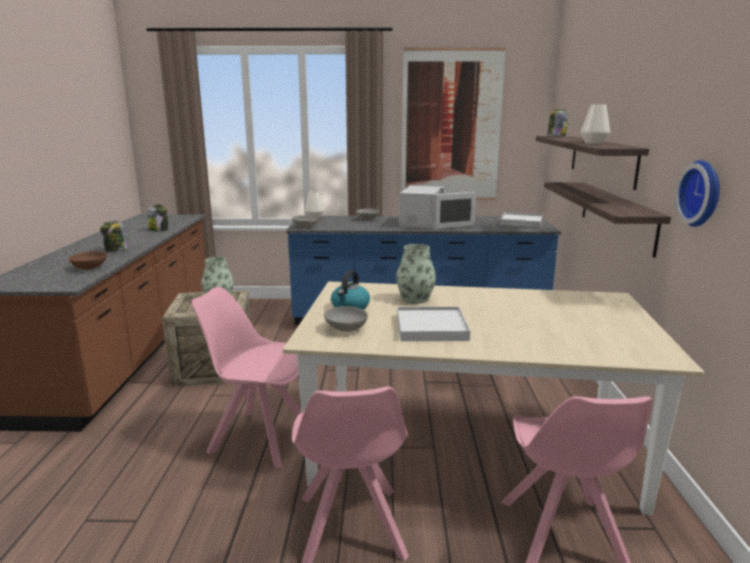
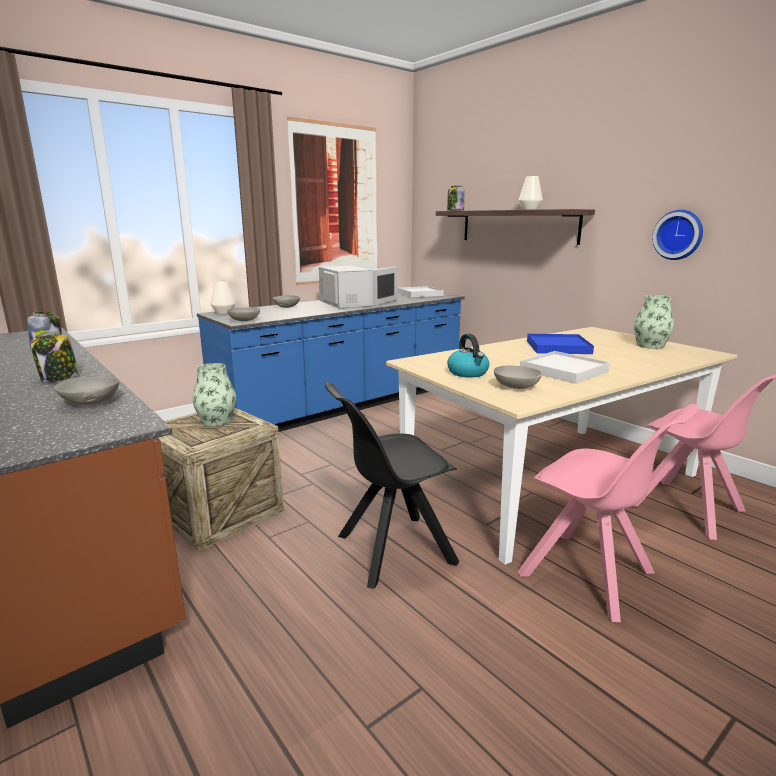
camera: 40 degrees left, 0 degrees up
brown bowl [68,251,107,270] -> grey bowl [54,375,119,405]
pink chair [191,287,301,468] -> black chair [325,382,459,589]
vase [396,244,436,304] -> vase moved to [634,295,674,349]
shelf [544,182,671,258] -> none
none -> blue tray [527,334,594,354]

